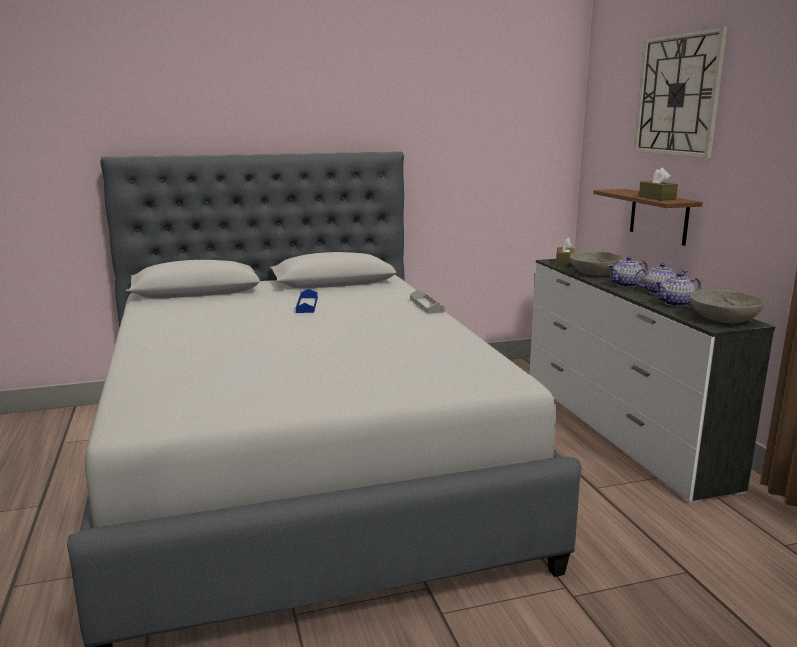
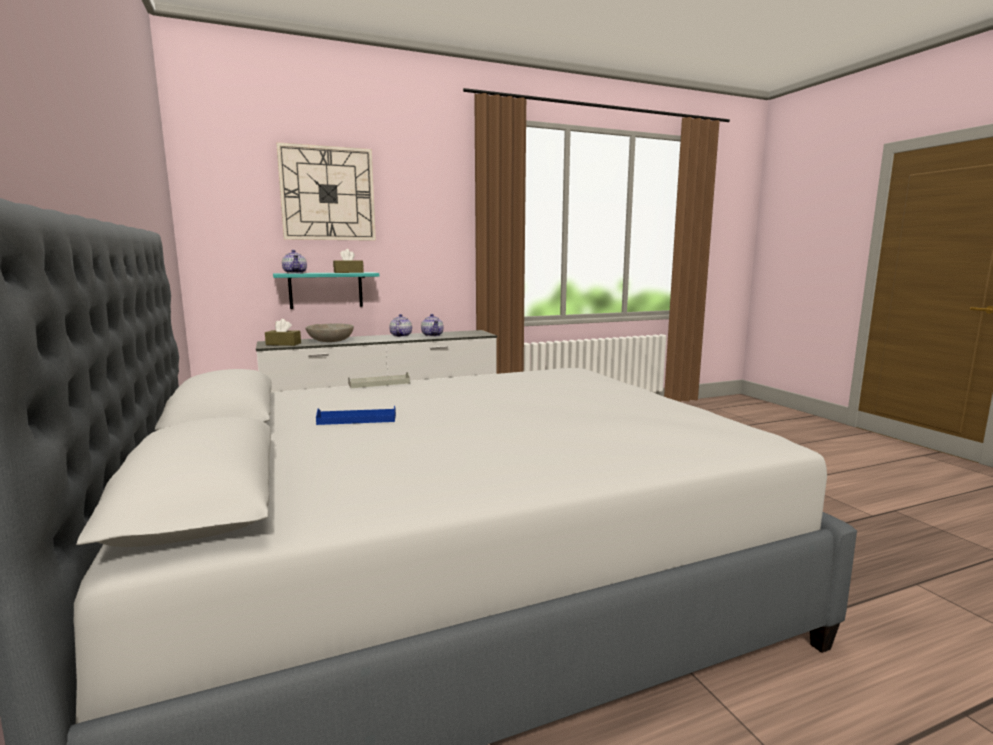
camera: 95 degrees left, 5 degrees down
brown shelf [593,189,703,246] -> turquoise shelf [273,272,379,309]
teapot [608,257,648,287] -> teapot moved to [282,250,307,273]
grey bowl [690,290,764,323] -> none

